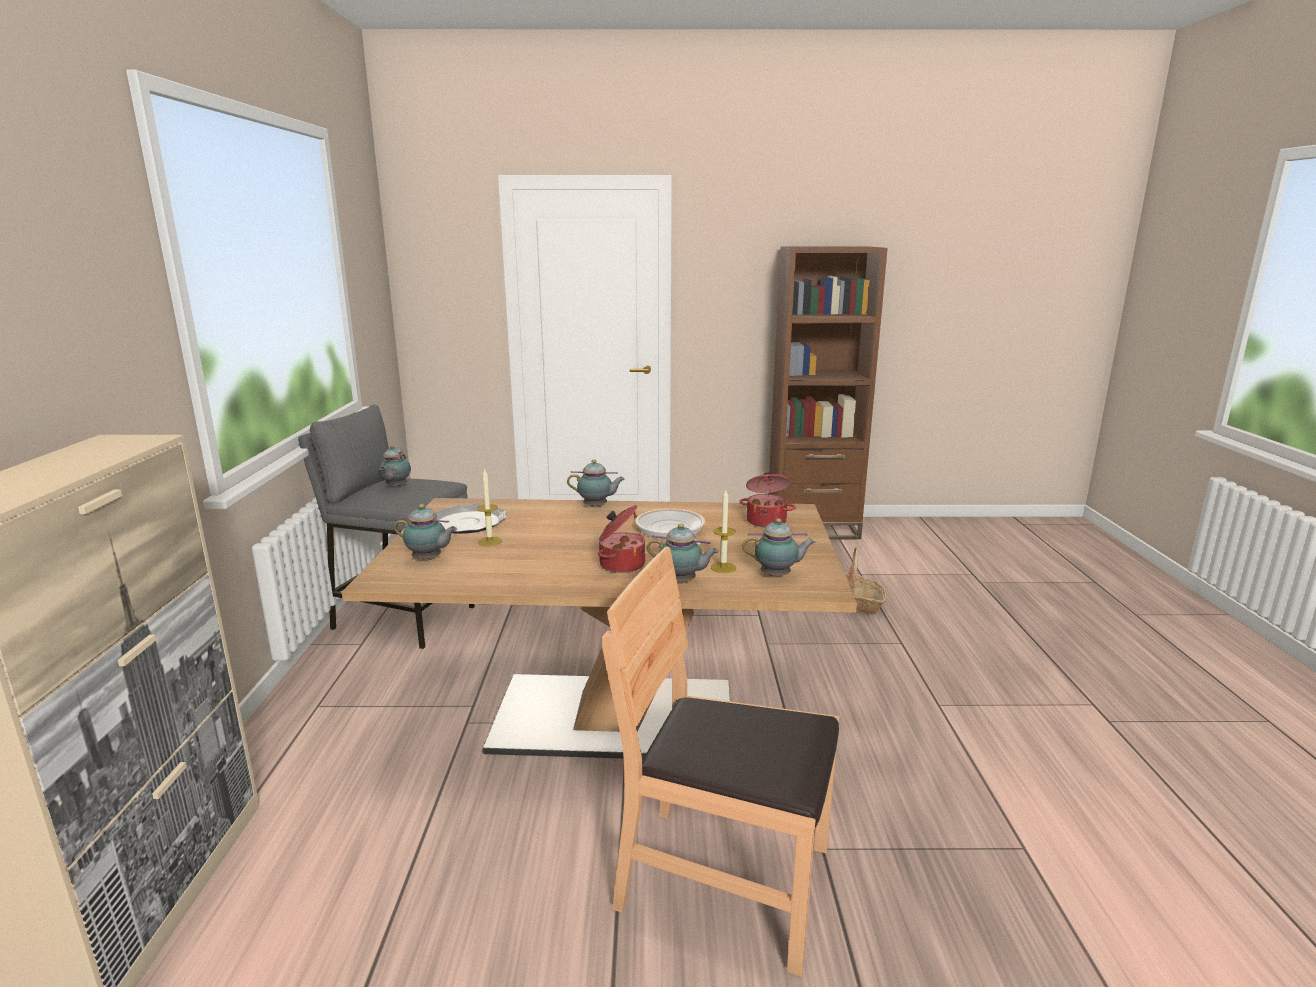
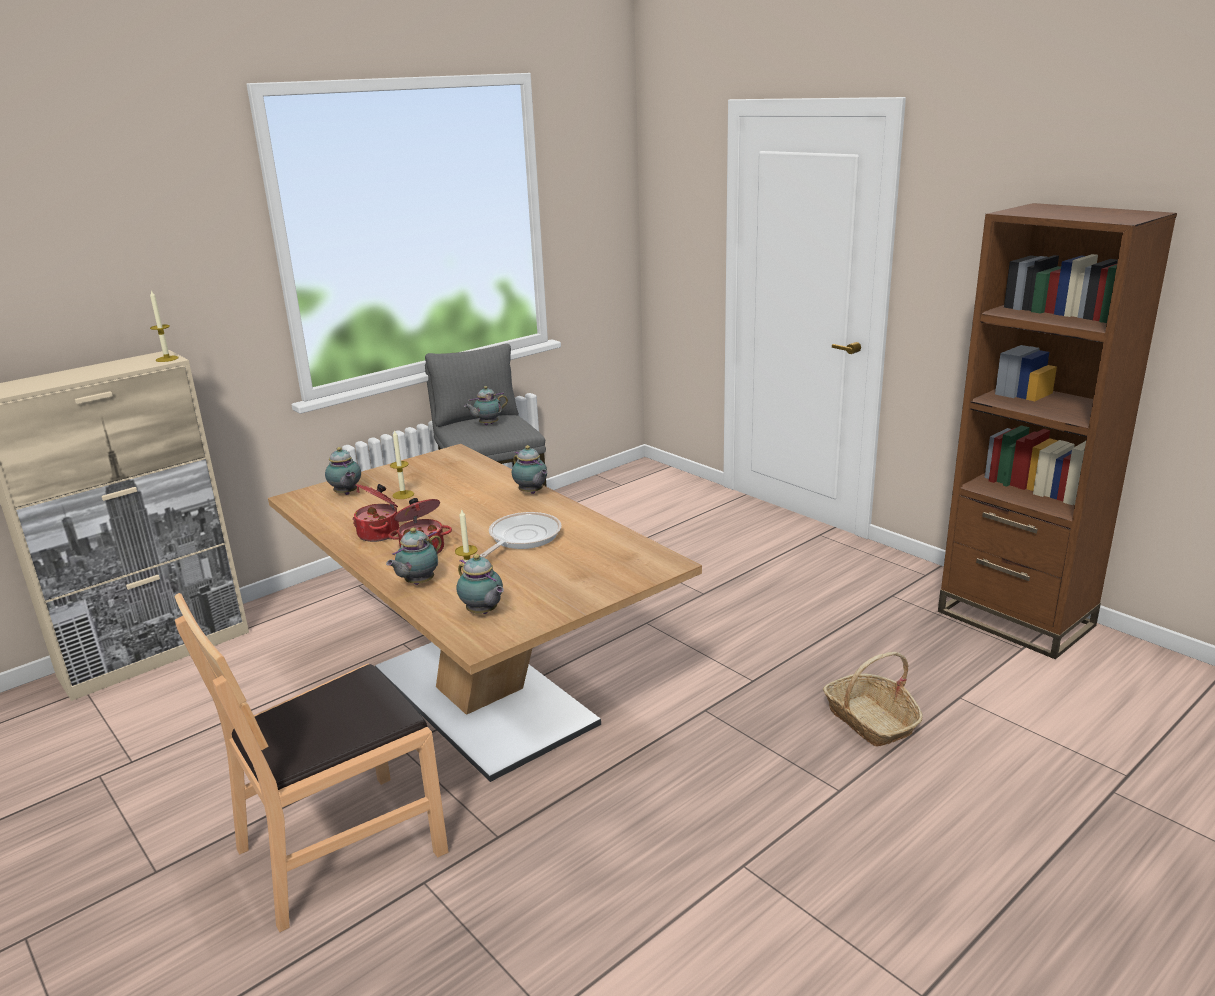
camera: 50 degrees right, 5 degrees up
plate [436,504,507,534] -> none
brown chair [602,547,839,977] -> brown chair turned 105 degrees counterclockwise [175,593,449,932]
teapot [647,523,719,583] -> teapot turned 60 degrees clockwise [386,528,442,585]
cooking pot [740,472,796,528] -> cooking pot moved to [352,484,399,542]
none -> candle [150,290,179,362]

